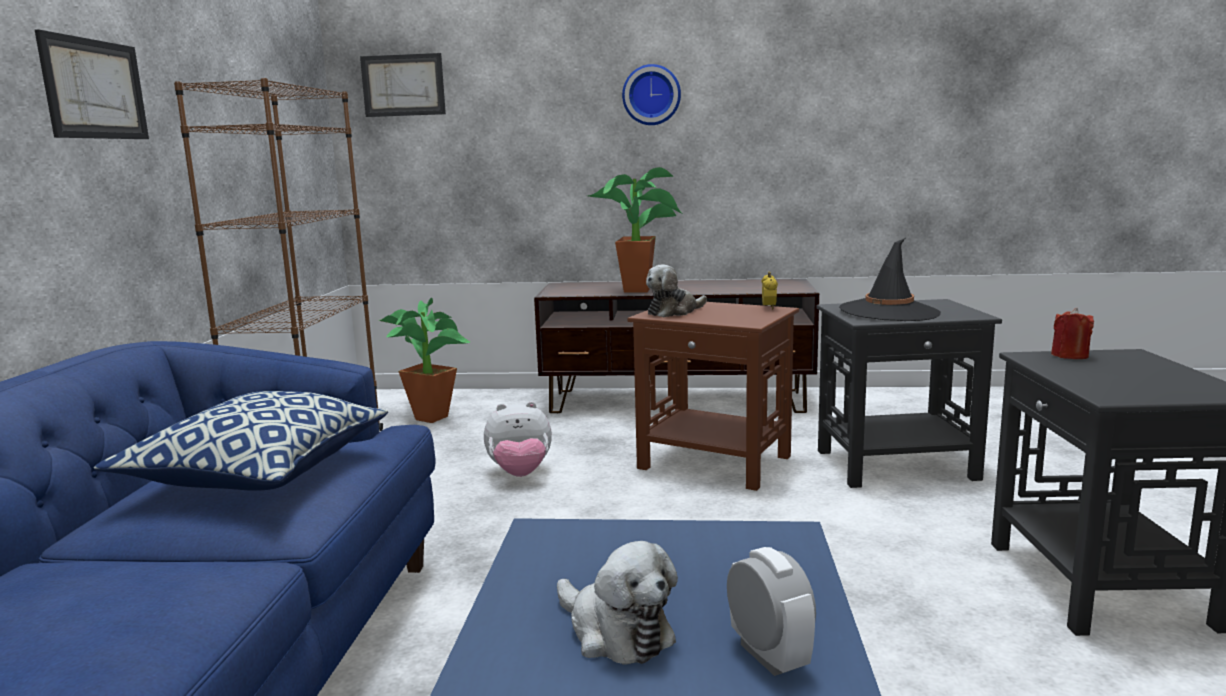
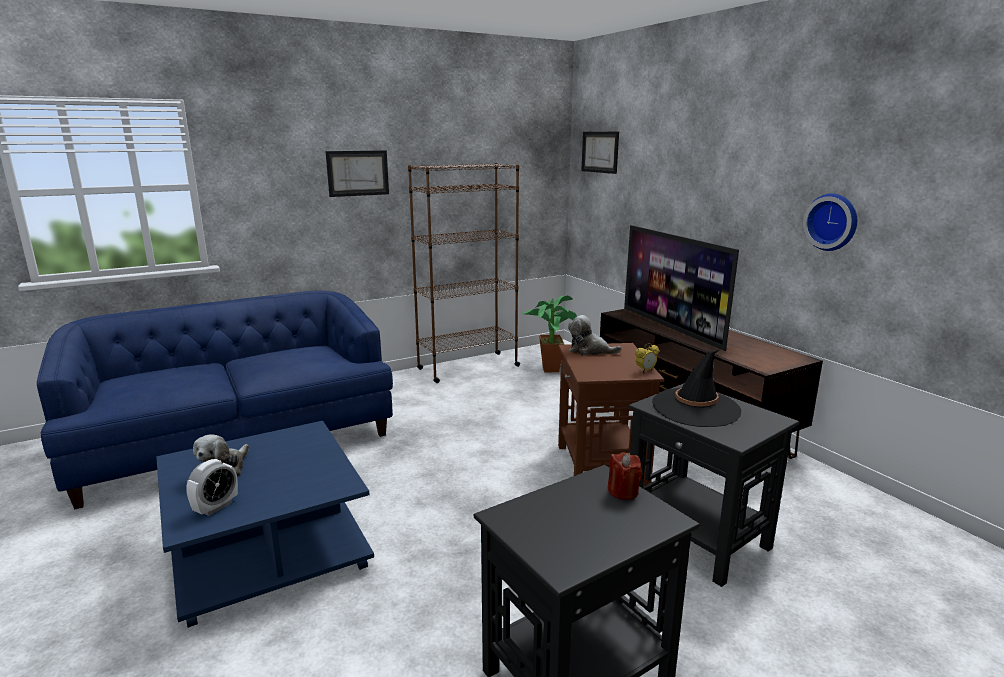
camera: 55 degrees right, 5 degrees up
pillow [94,391,388,491] -> none
plush toy [484,401,552,477] -> none
potted plant [587,167,683,293] -> television [624,225,739,351]
wall clock [622,64,681,125] -> wall clock moved to [803,193,857,251]

